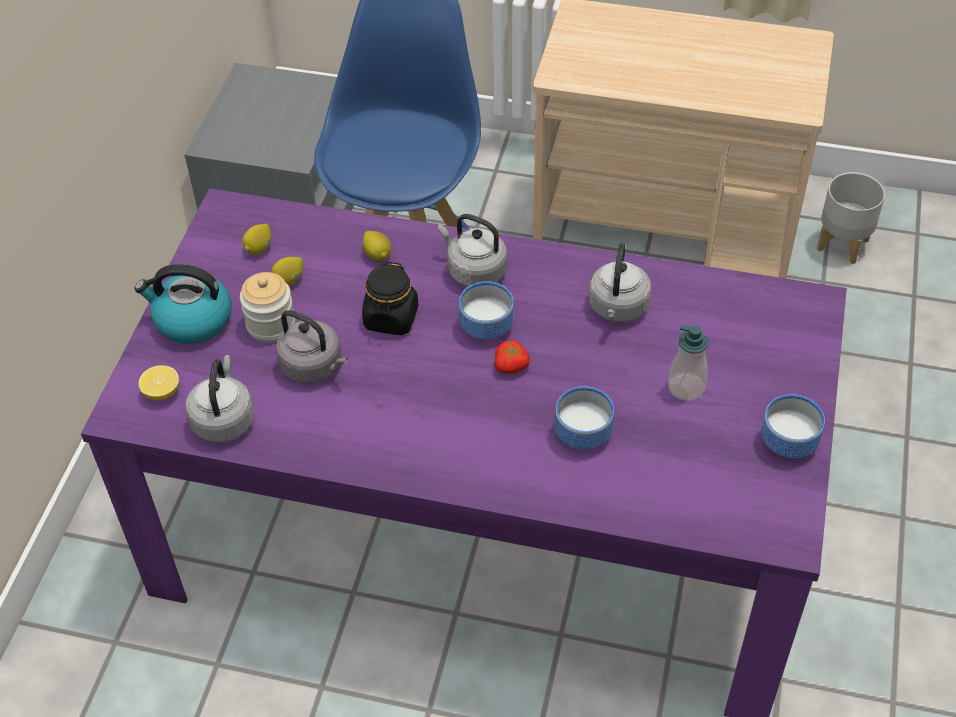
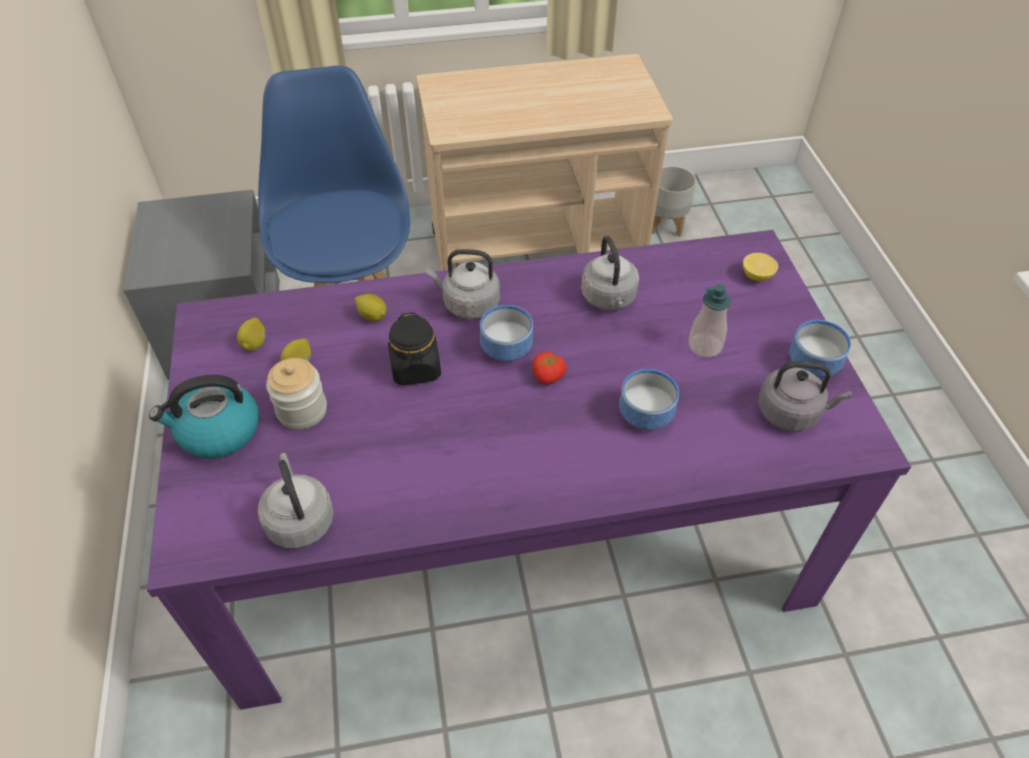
camera: 25 degrees left, 0 degrees up
lemon [138,365,179,400] -> lemon moved to [743,253,778,281]
grey kettle [276,310,348,383] -> grey kettle moved to [758,361,852,431]

